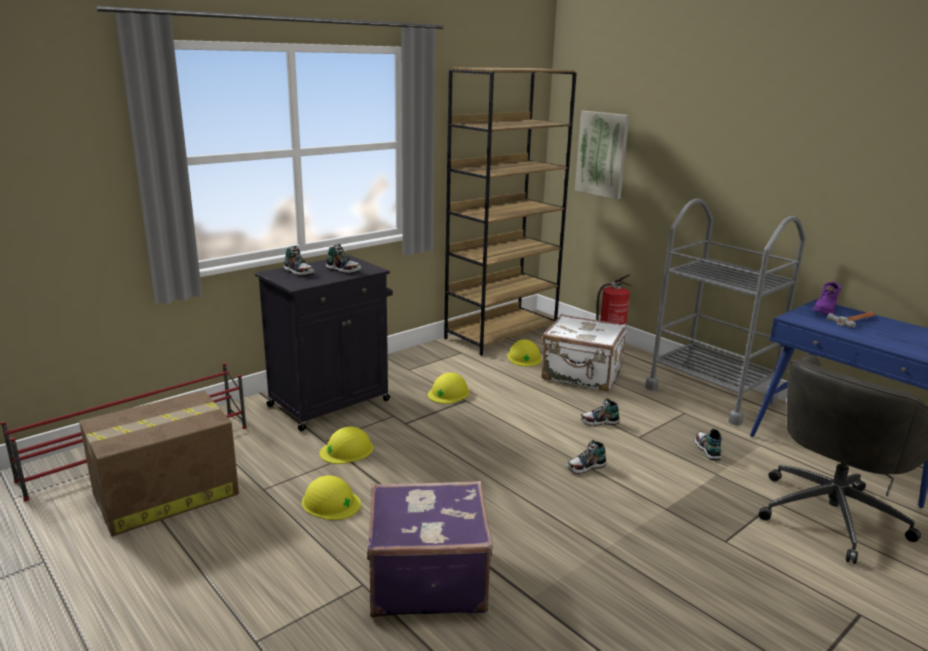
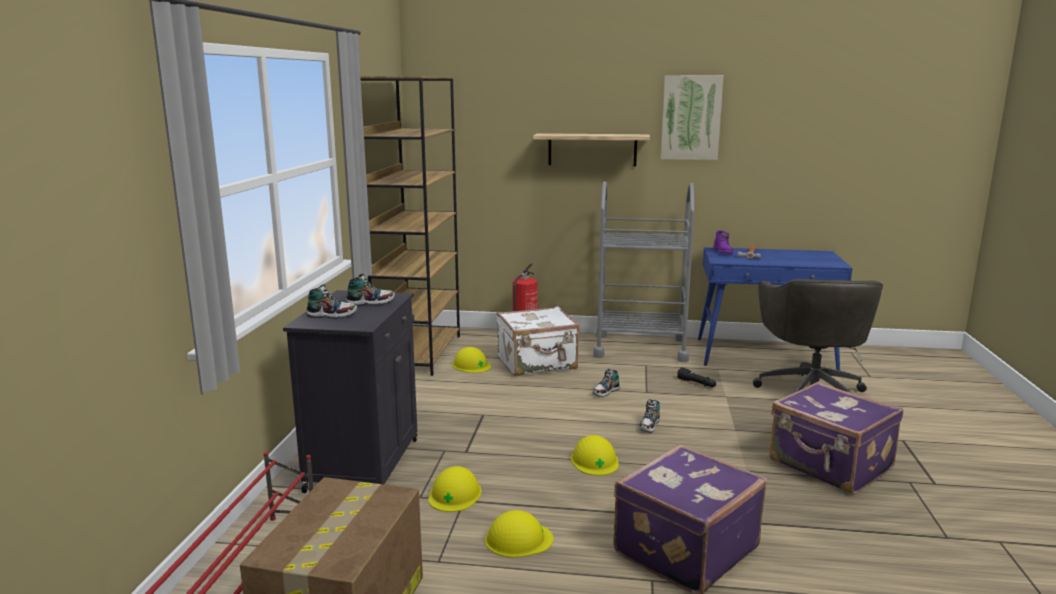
camera: 40 degrees left, 5 degrees down
yellow hard hat [428,373,470,404] -> yellow hard hat moved to [571,435,619,476]
picture [575,111,629,199] -> picture moved to [661,75,723,160]
shoe [695,429,722,460] -> black flashlight [677,367,716,387]
none -> shelf [533,133,650,167]
none -> purple suitcase [770,382,903,494]

